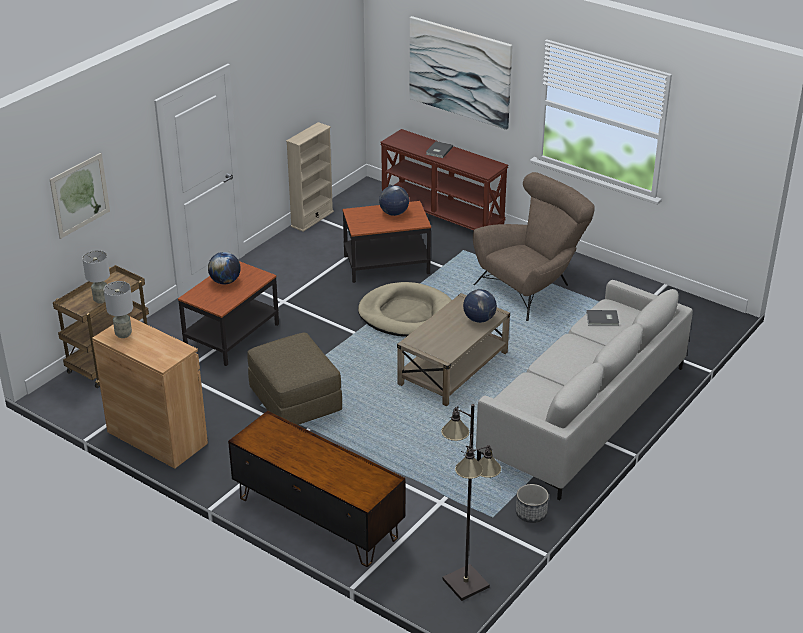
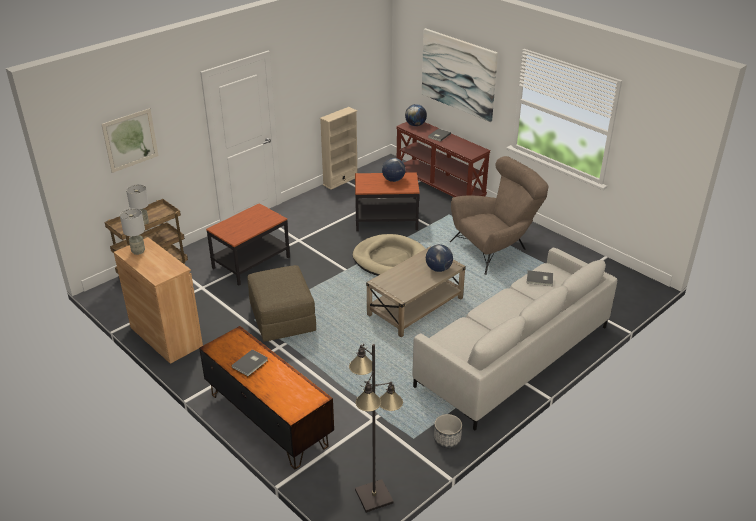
camera: 10 degrees right, 0 degrees up
globe [208,252,241,284] -> globe moved to [405,104,427,126]
none -> grey book [232,349,268,376]

